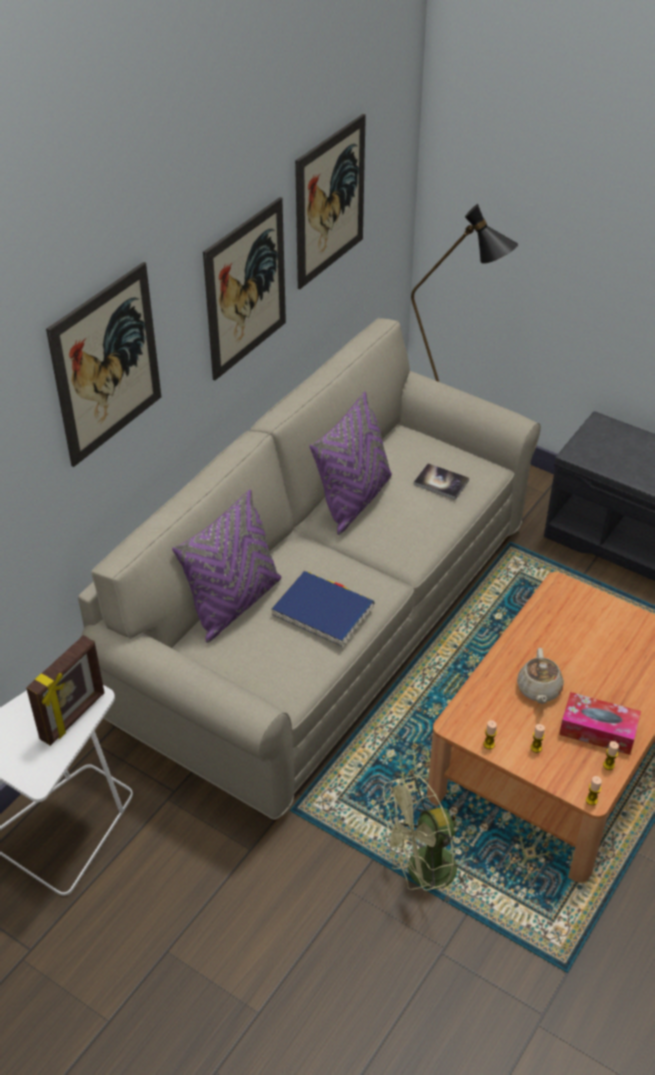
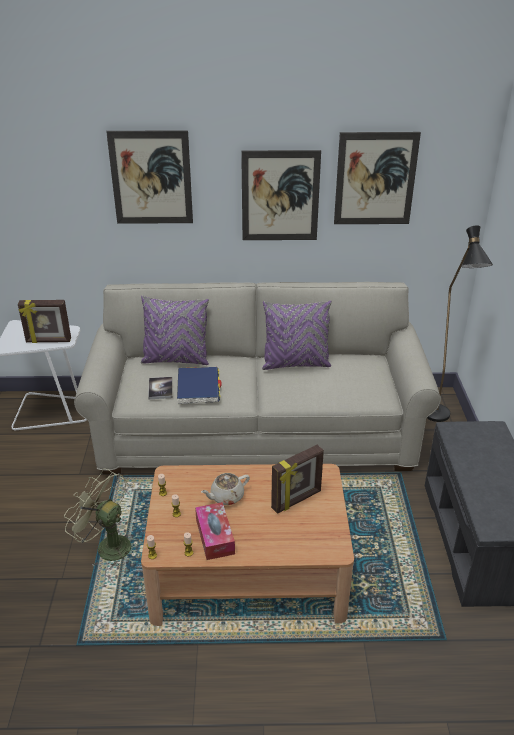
camera: 55 degrees right, 10 degrees down
book [413,463,469,500] -> book moved to [148,377,172,399]
none -> picture frame [271,445,324,514]

